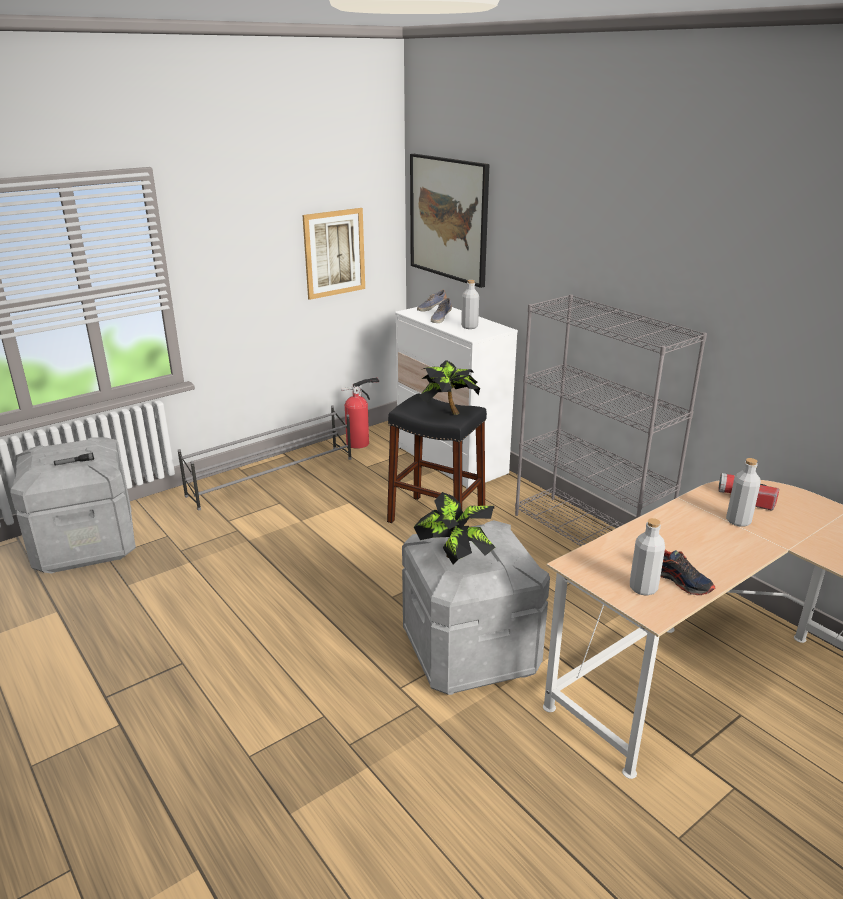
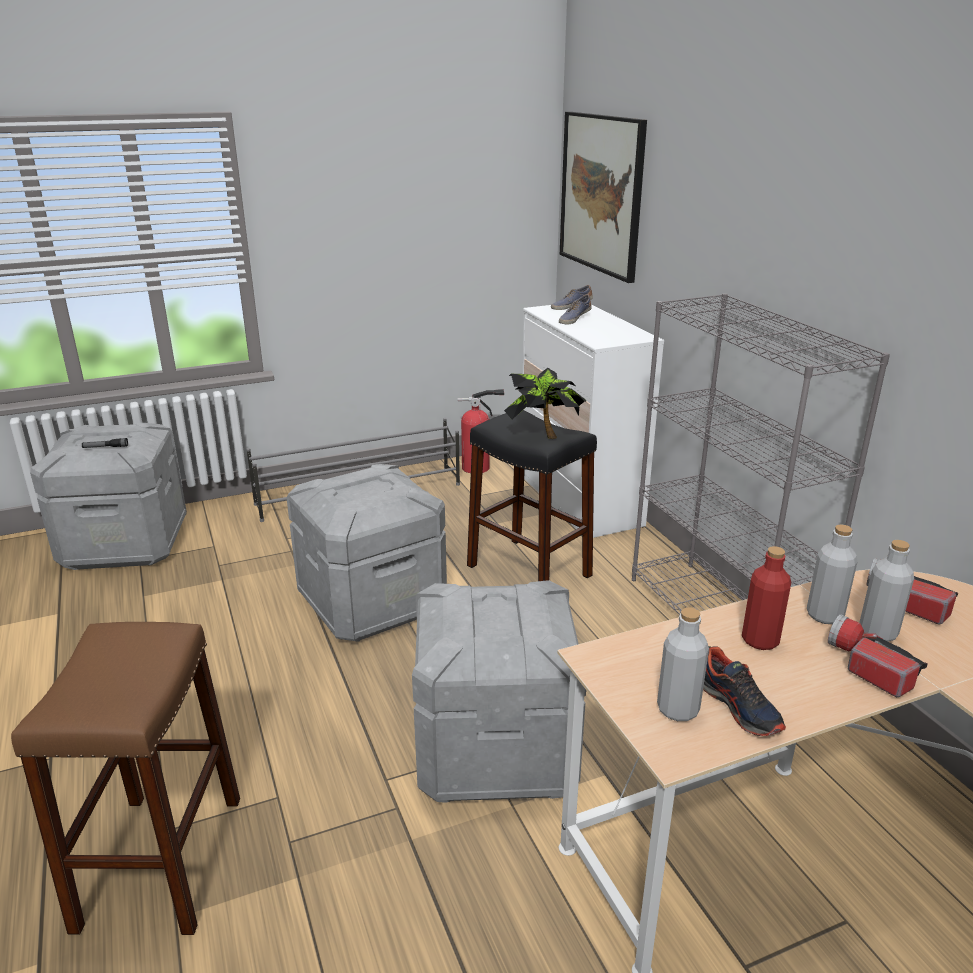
camera: 15 degrees right, 0 degrees up
picture [302,208,365,300] -> none
potted plant [414,492,495,565] -> none
grey bottle [461,280,479,329] -> grey bottle moved to [807,525,858,624]
none -> brown stool [11,622,240,935]
none -> grey storage box [287,464,447,642]
none -> red bottle [742,546,791,650]
none -> flashlight [828,615,928,697]

